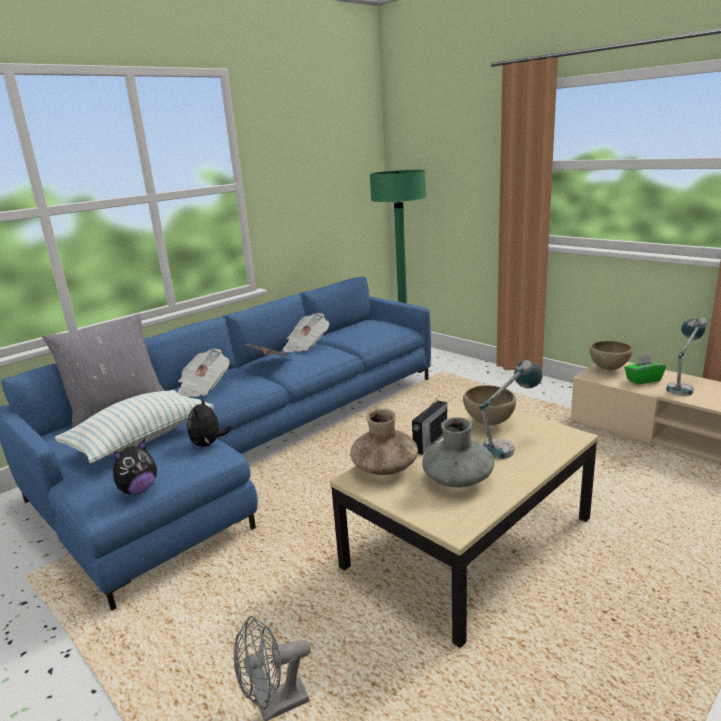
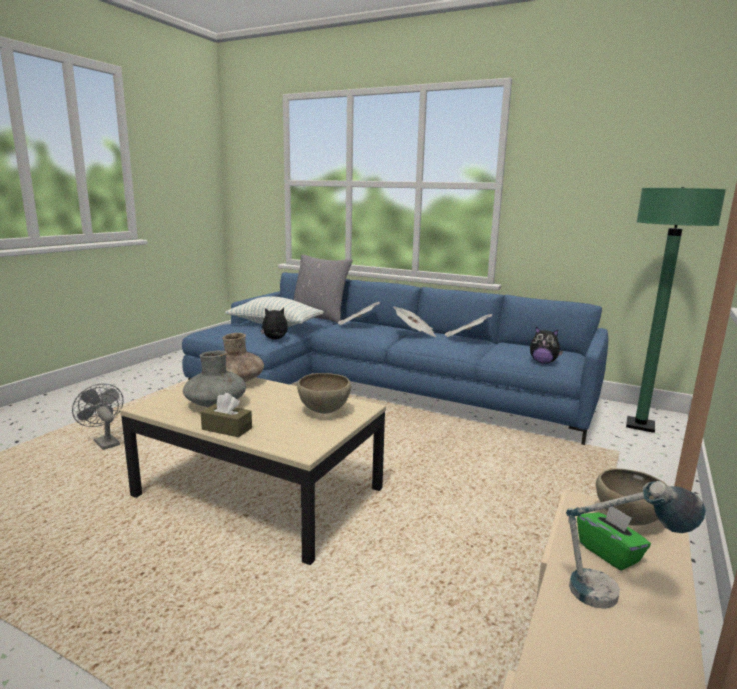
camera: 70 degrees right, 5 degrees down
plush toy [113,439,157,494] -> plush toy moved to [530,327,563,364]
radio [412,397,447,455] -> none
table lamp [479,360,543,459] -> none
none -> brown tissue box [201,393,252,437]

